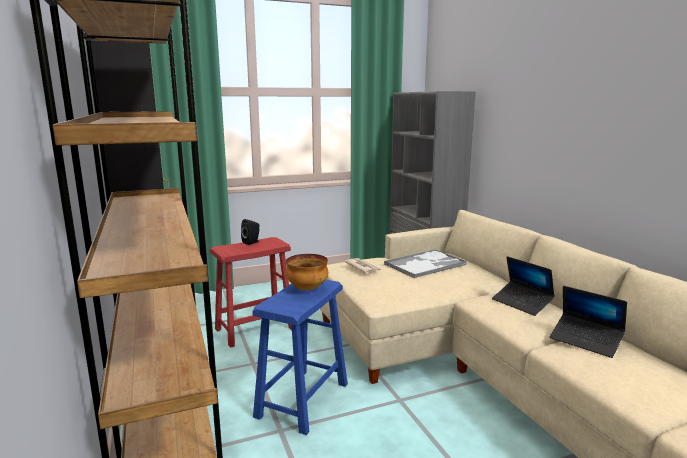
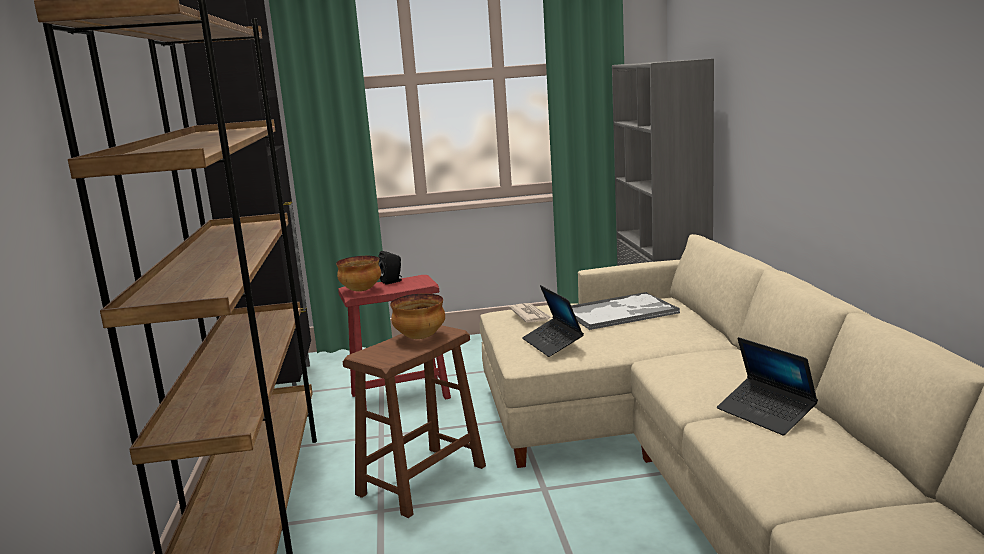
camera: 15 degrees right, 0 degrees up
blue stool [252,280,348,435] -> brown stool [343,325,486,518]
laptop [492,256,555,316] -> laptop moved to [522,285,584,357]
none -> bowl [336,256,381,292]

